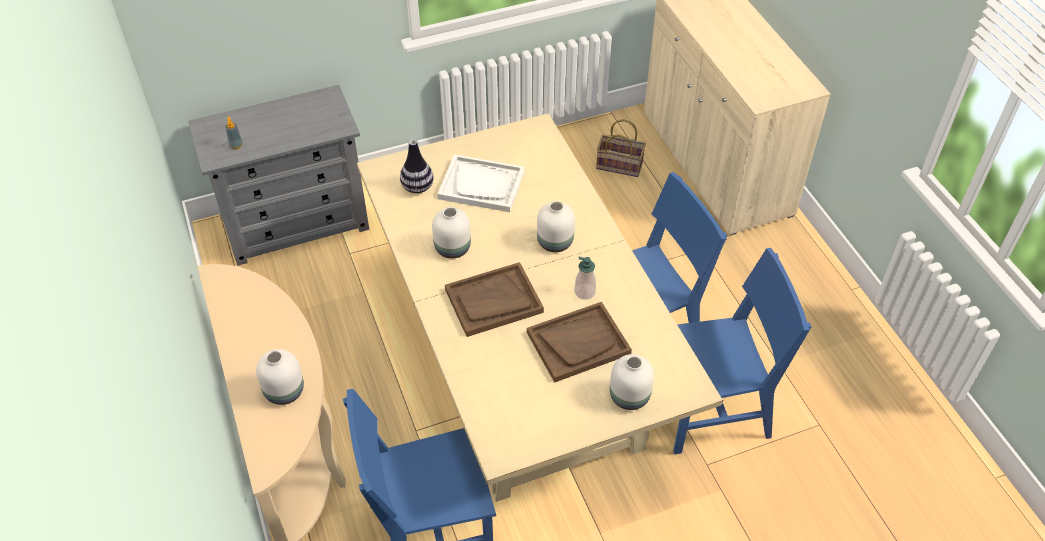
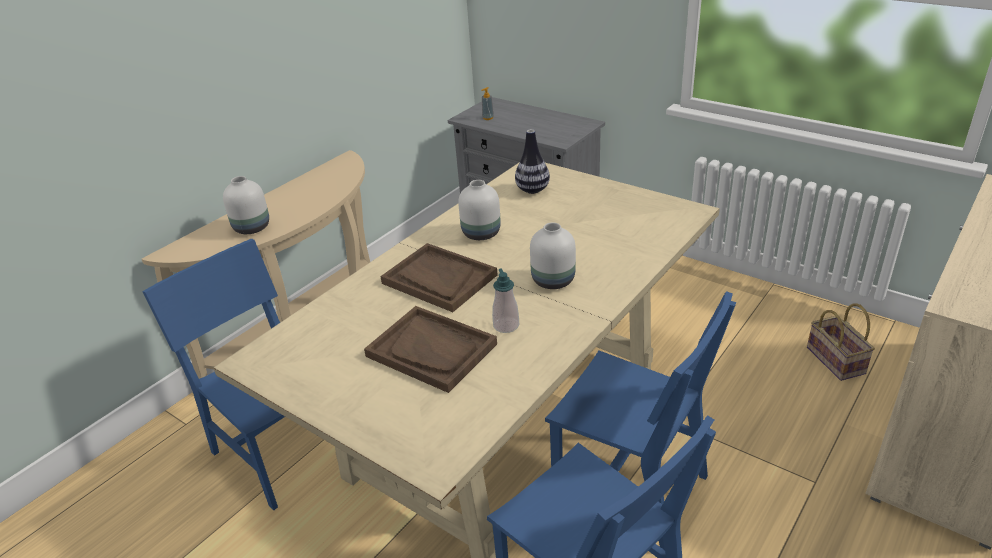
camera: 60 degrees right, 15 degrees down
white tray [437,154,525,212] -> none
white vase [610,354,654,410] -> none

